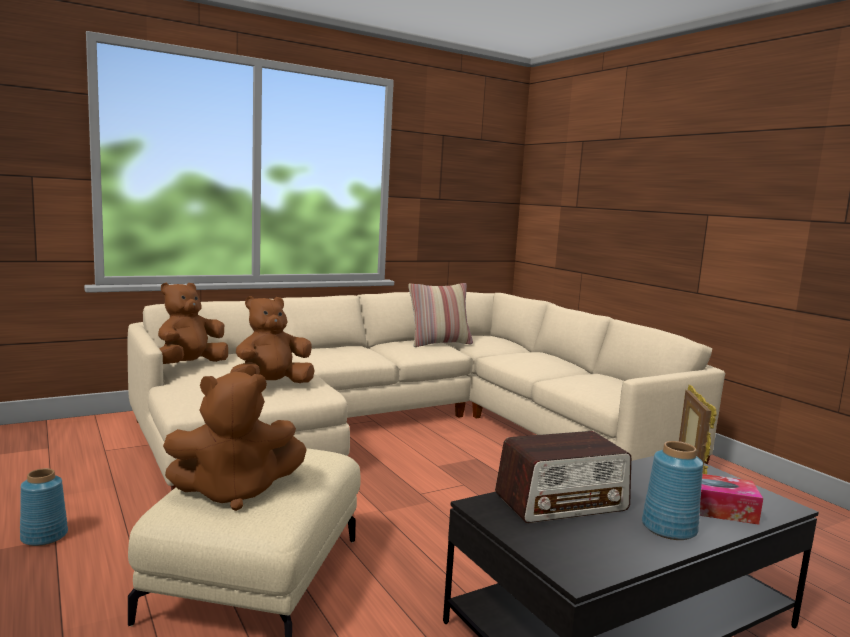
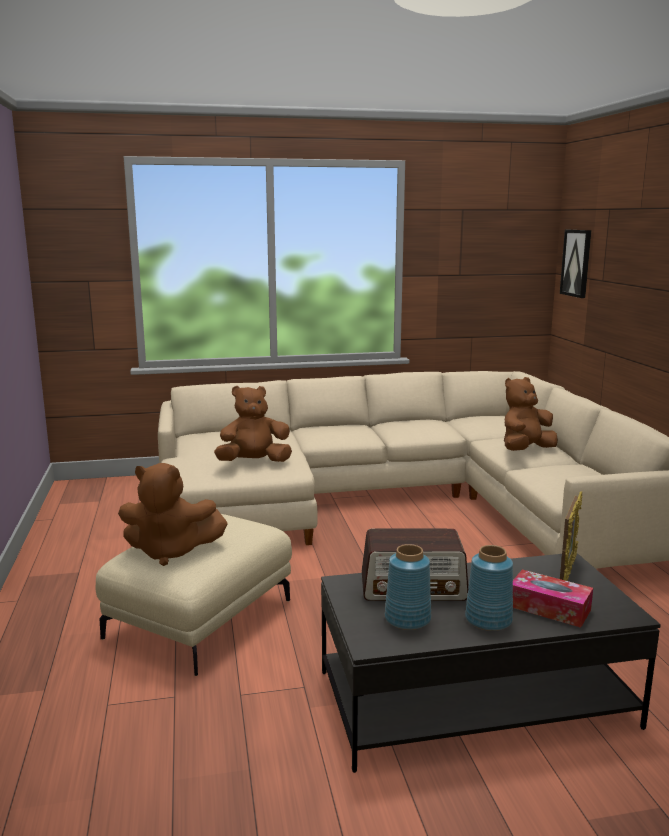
camera: 20 degrees right, 5 degrees up
blue vase [20,468,68,546] -> blue vase moved to [385,544,431,630]
brown plush toy [158,283,228,364] -> brown plush toy moved to [504,377,558,451]
pillow [408,283,473,347] -> none
none -> picture [560,230,591,298]

